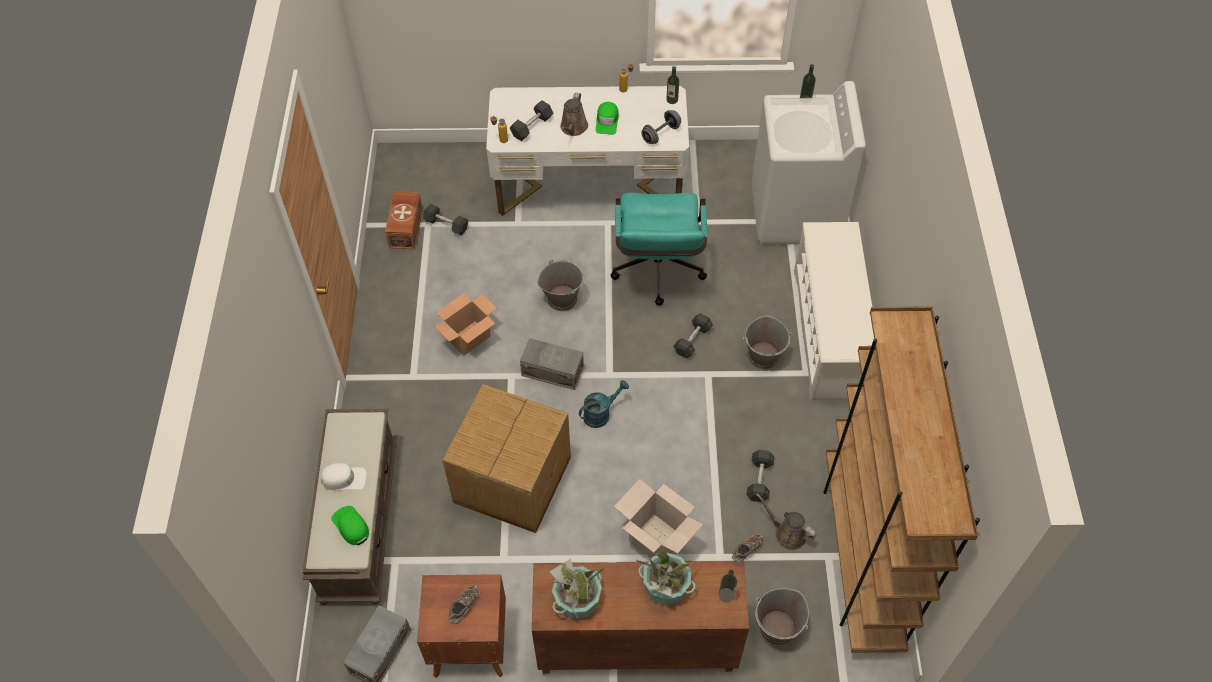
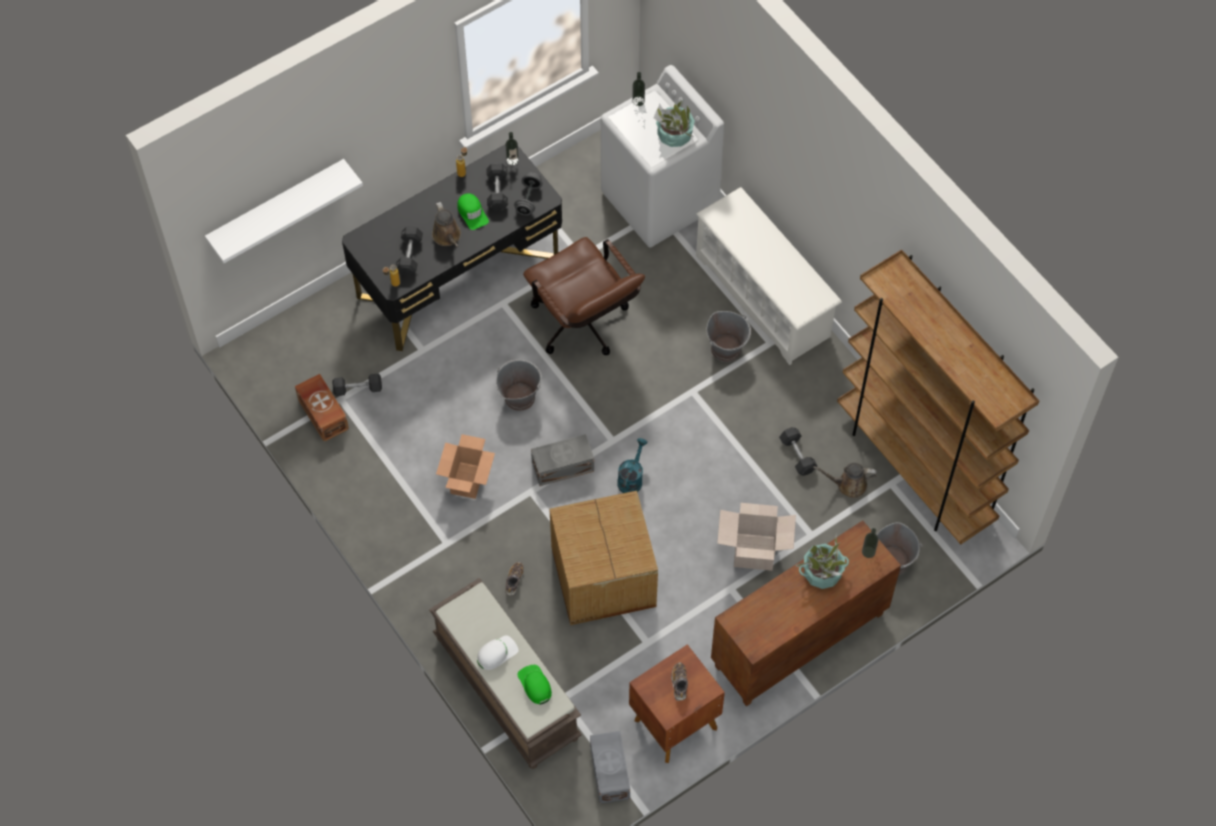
camera: 35 degrees left, 5 degrees up
green cap [331,506,369,545] -> green cap turned 45 degrees clockwise [517,665,552,704]
white desk [486,86,689,216] -> black desk [342,145,562,351]
potted plant [550,559,604,621] -> potted plant moved to [653,98,695,147]
turquoise office chair [610,192,708,306] -> brown office chair [523,237,645,355]
grey dumbbell [673,313,713,358] -> grey dumbbell moved to [487,163,508,210]
shoe [732,534,764,561] -> shoe moved to [505,562,524,596]
none -> white shelf [205,159,363,263]

